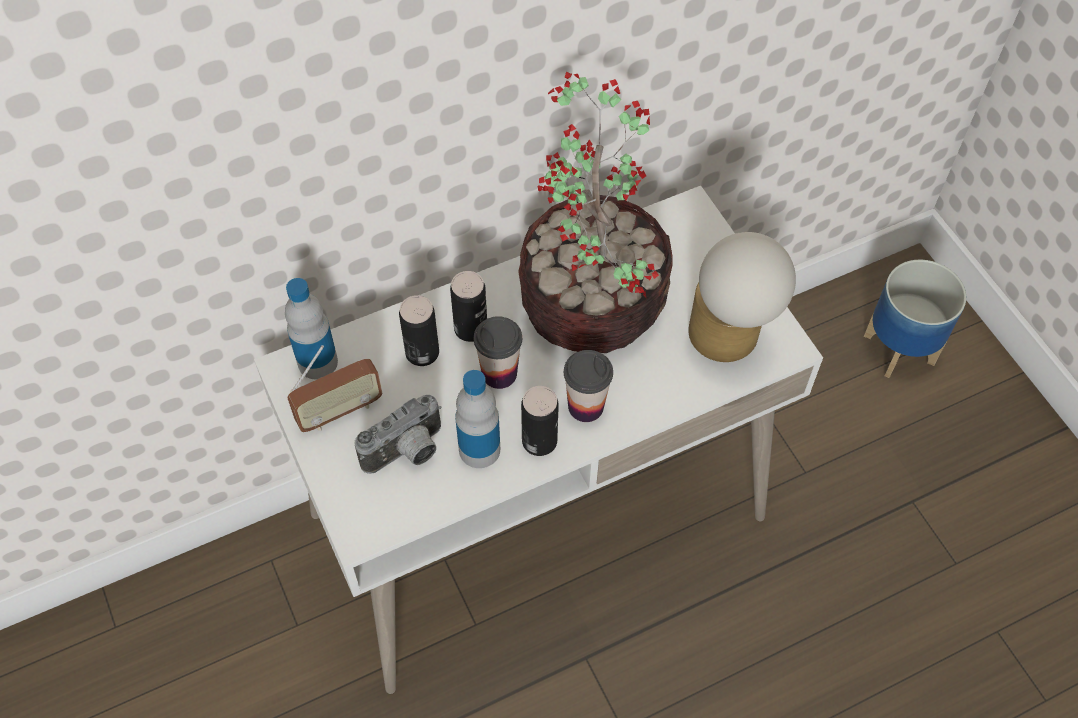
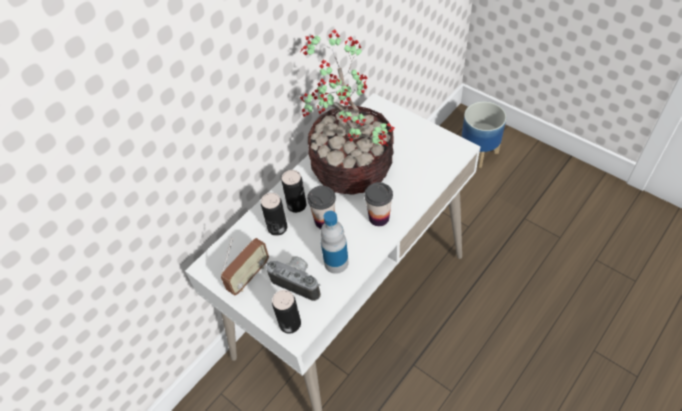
camera: 20 degrees left, 5 degrees down
bottle [285,278,338,379] -> none
camera [354,395,442,474] -> camera turned 90 degrees counterclockwise [266,256,321,301]
can [521,386,559,456] -> can moved to [272,290,301,334]
table lamp [688,232,796,362] -> none

